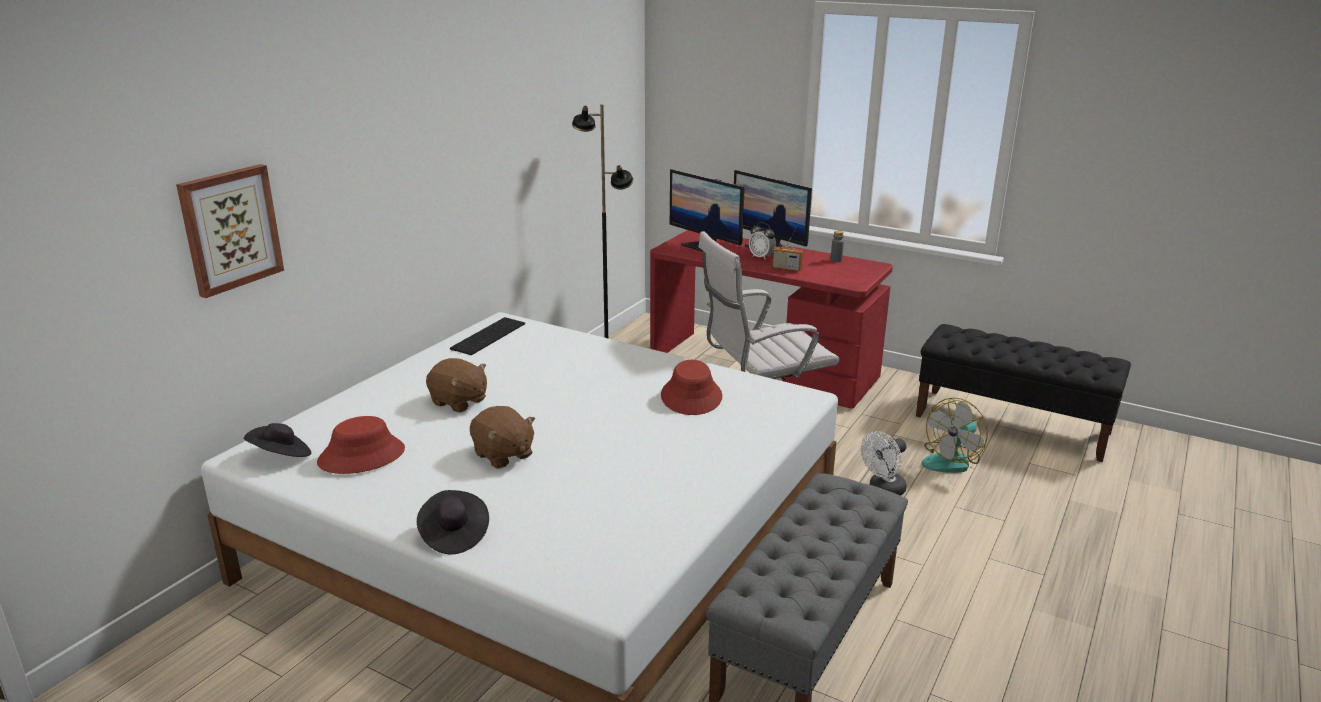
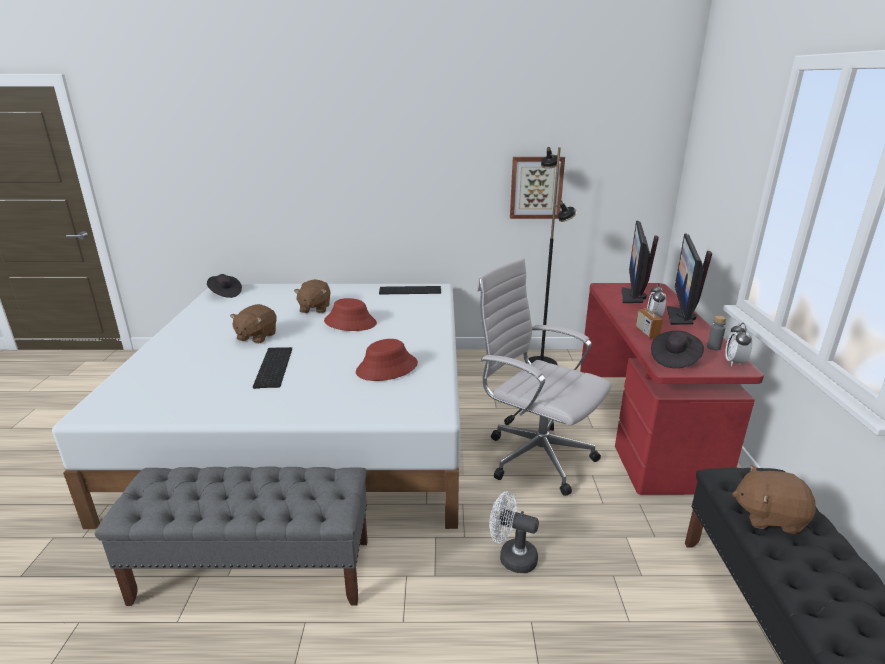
camera: 60 degrees right, 0 degrees up
picture [176,164,284,298] -> picture moved to [510,157,565,219]
red hat [317,416,405,474] -> red hat moved to [324,298,377,331]
black hat [417,490,489,554] -> black hat moved to [651,331,704,368]
fan [921,398,988,473] -> none
none -> keyboard [253,347,292,389]
none -> alarm clock [725,323,752,366]
none -> brown plush toy [732,465,816,534]

